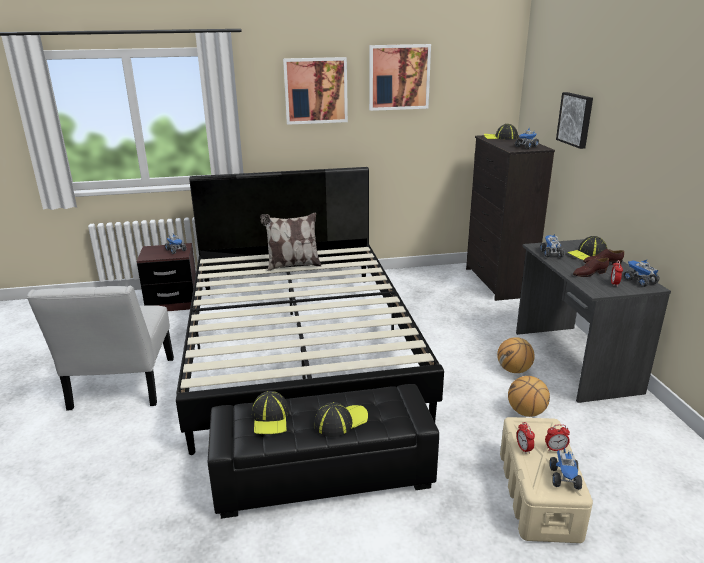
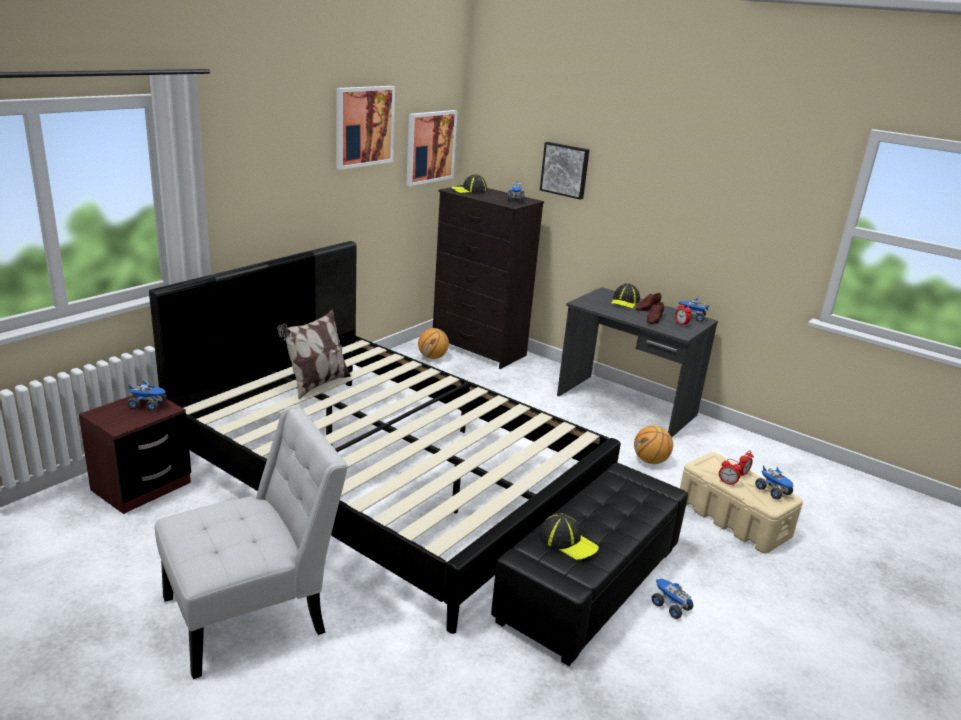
camera: 45 degrees left, 0 degrees up
white chair [26,286,174,411] -> white chair turned 75 degrees counterclockwise [155,406,348,679]
picture [283,57,348,125] -> picture moved to [406,110,457,186]
cap [314,402,368,437] -> none
basketball [497,337,535,373] -> basketball moved to [418,328,449,359]
toy truck [540,234,565,258] -> toy truck moved to [652,579,693,619]

